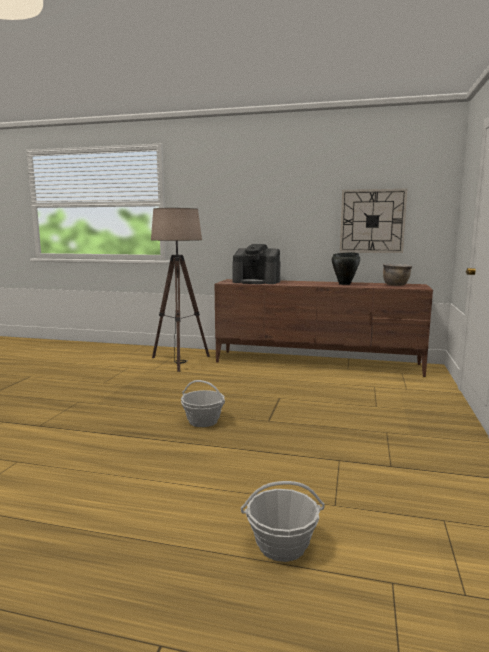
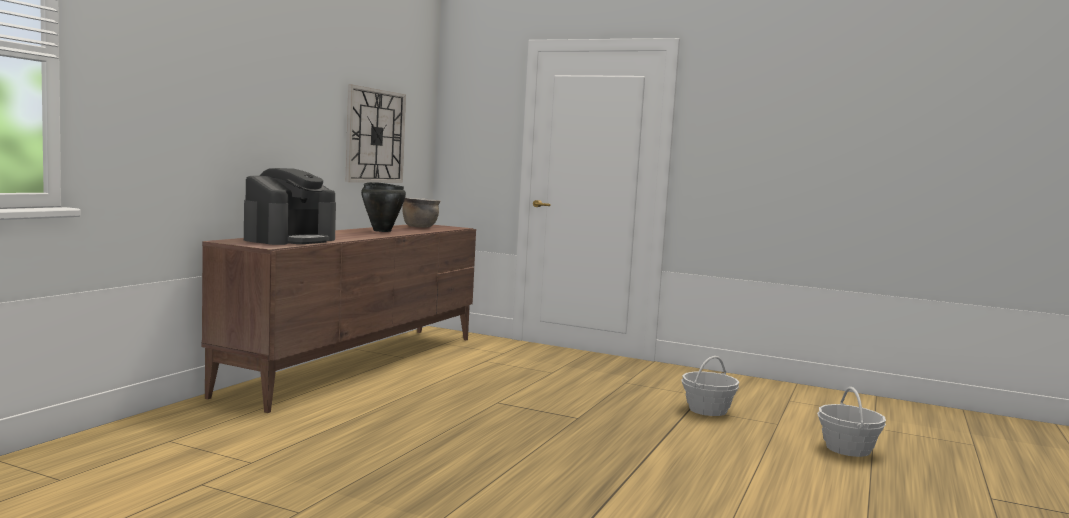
camera: 80 degrees left, 5 degrees down
floor lamp [151,208,210,372] -> none
basket [181,380,225,427] -> basket moved to [681,356,740,416]

